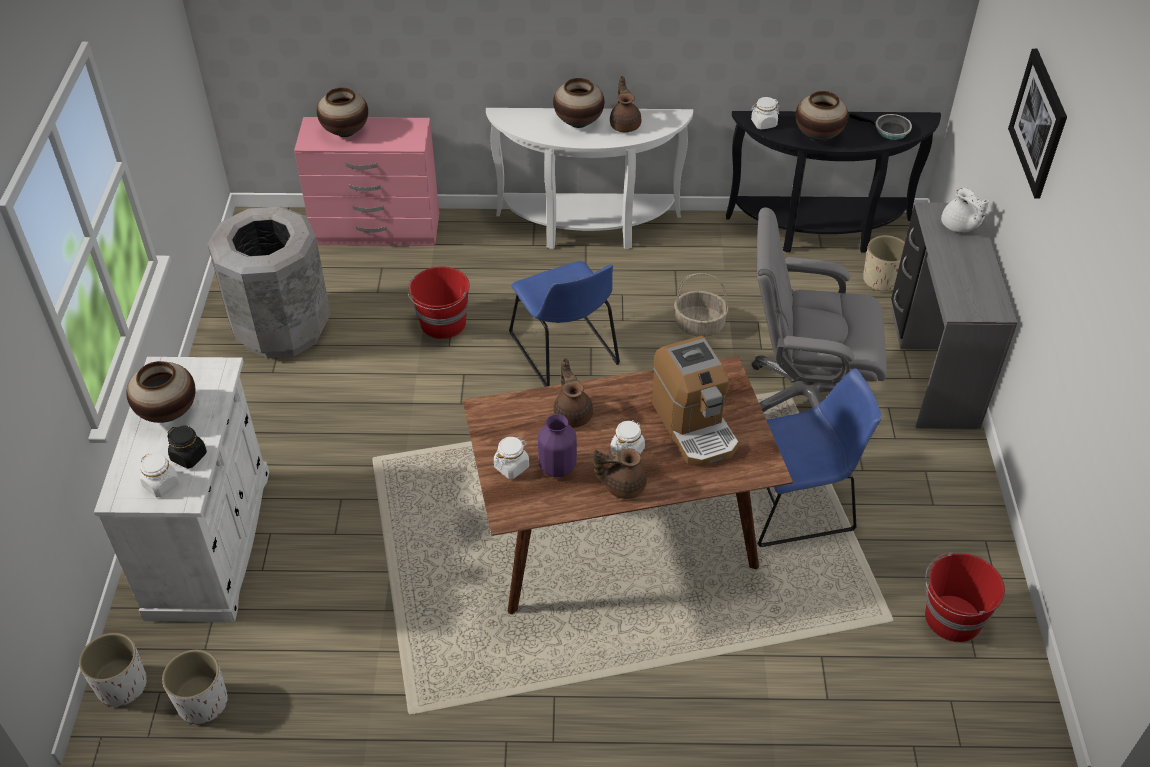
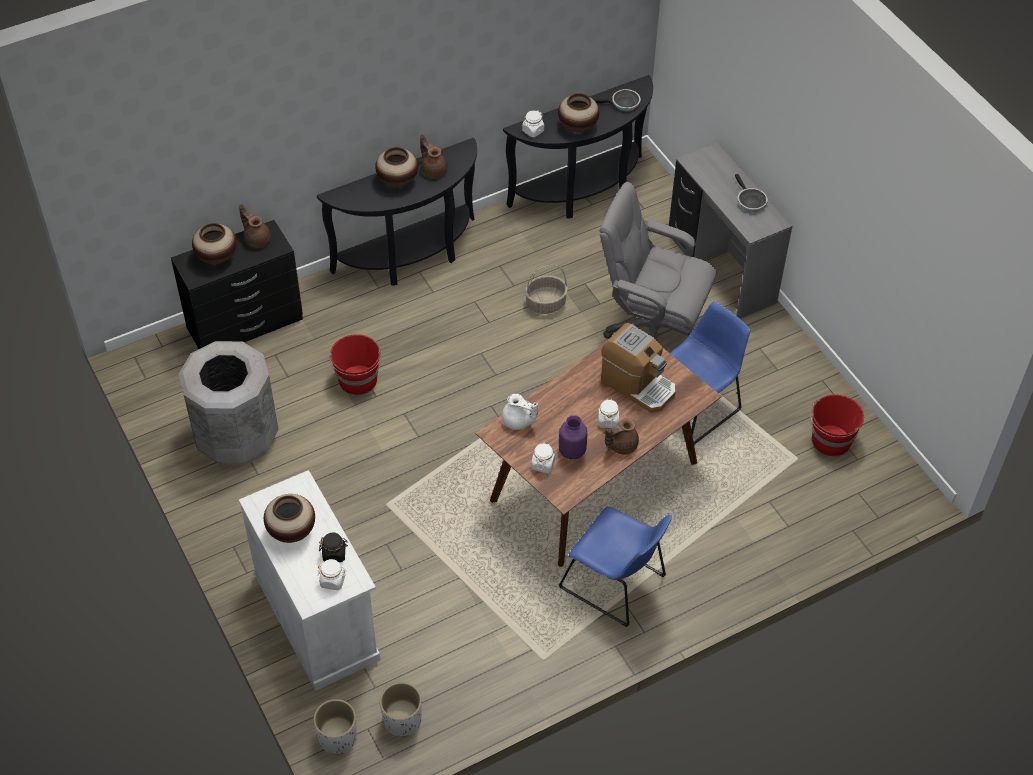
camera: 30 degrees left, 5 degrees up
pink dresser [294,117,439,246] -> black dresser [171,220,303,349]
white console table [486,108,693,249] -> black console table [317,138,477,286]
blue chair [509,261,620,387] -> blue chair moved to [559,507,672,627]
brown teapot [553,358,593,428] -> brown teapot moved to [239,204,271,248]
grey office chair [752,207,887,412] -> grey office chair turned 45 degrees clockwise [600,182,717,340]
beige planter [863,235,905,291] -> none
white teapot [941,188,989,232] -> white teapot moved to [502,394,538,430]
picture [1008,49,1067,199] -> none
none -> frying pan [735,174,768,212]

